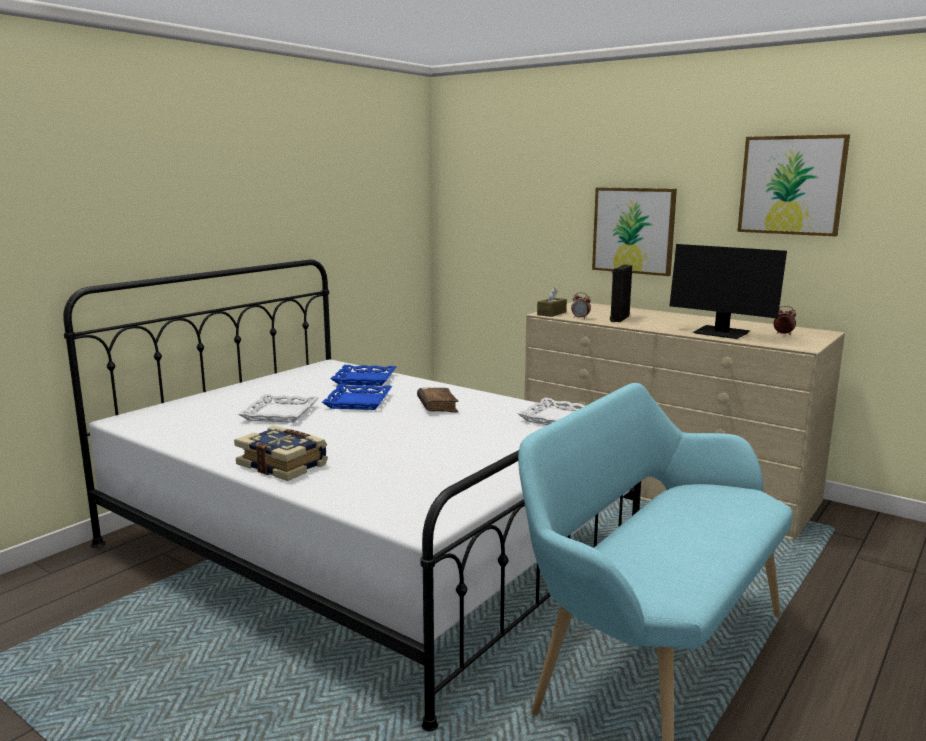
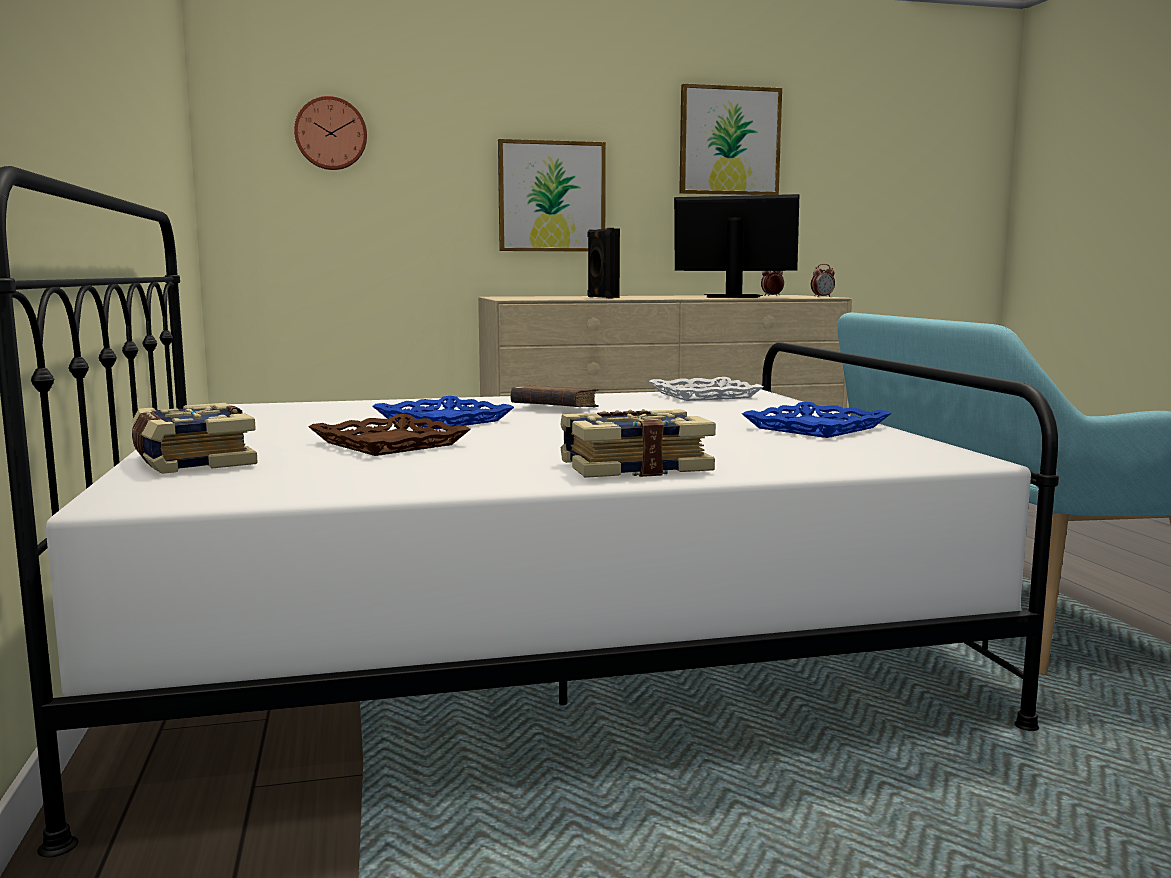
camera: 50 degrees left, 5 degrees down
white tray [238,394,319,423] -> brown tray [308,414,471,456]
blue tray [330,365,396,386] -> blue tray moved to [742,402,892,438]
brown tissue box [537,288,567,317] -> none
alarm clock [571,292,591,318] -> alarm clock moved to [811,264,835,297]
monitor [670,244,787,339] -> monitor turned 150 degrees counterclockwise [674,194,799,298]
none -> book [132,403,258,474]
none -> wall clock [294,96,367,170]

